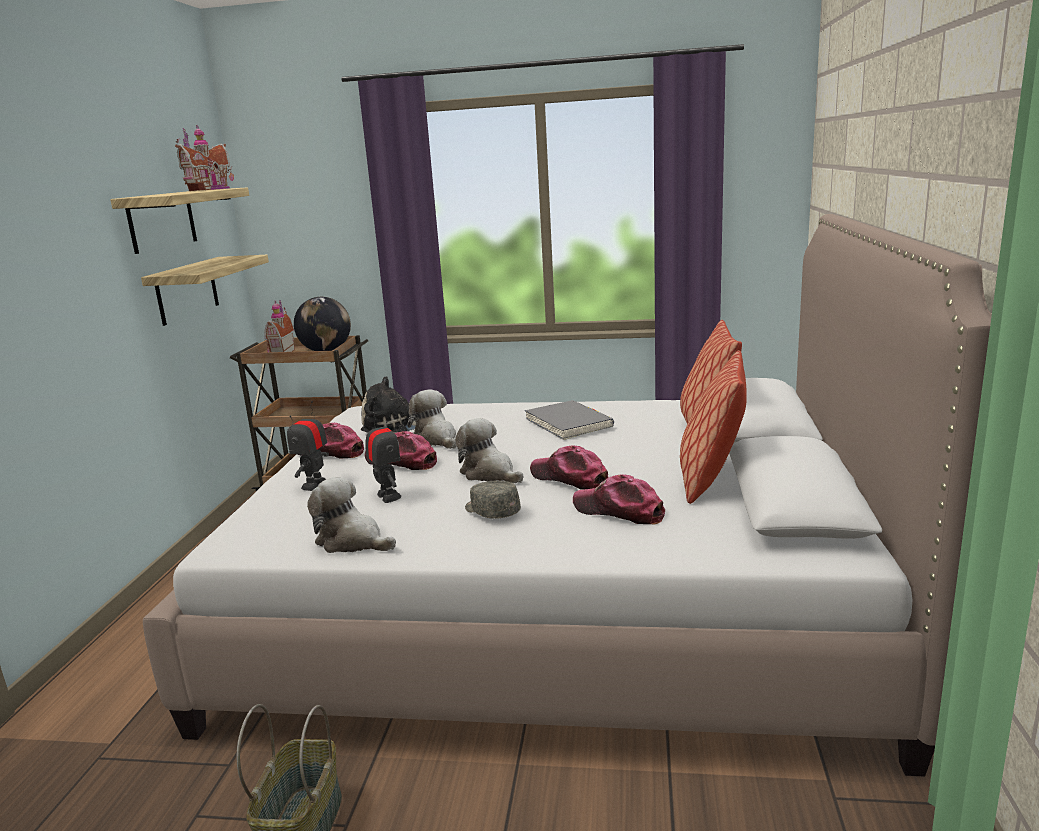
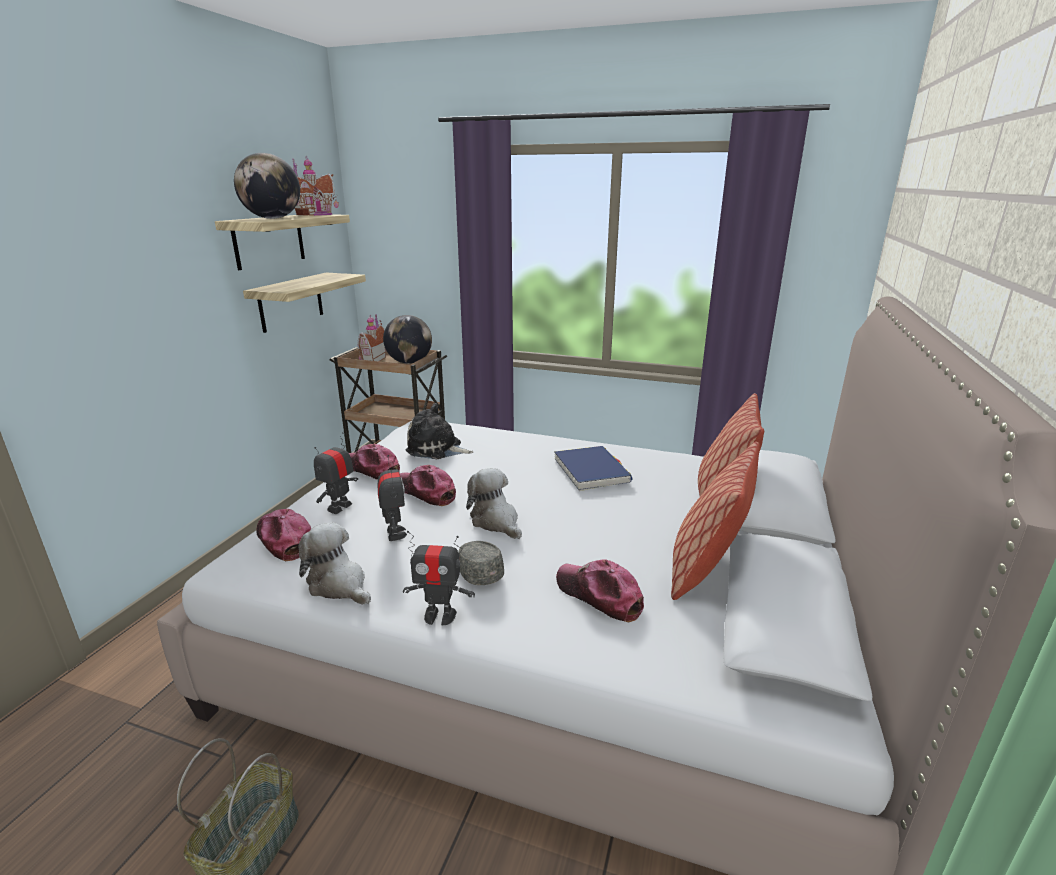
camera: 10 degrees right, 5 degrees up
plush toy [407,389,457,449] -> none
grey book [525,400,614,440] -> blue book [554,446,633,491]
cap [530,445,608,490] -> cap moved to [256,509,311,561]
none -> globe [234,153,300,219]
none -> toy robot [403,531,475,626]

